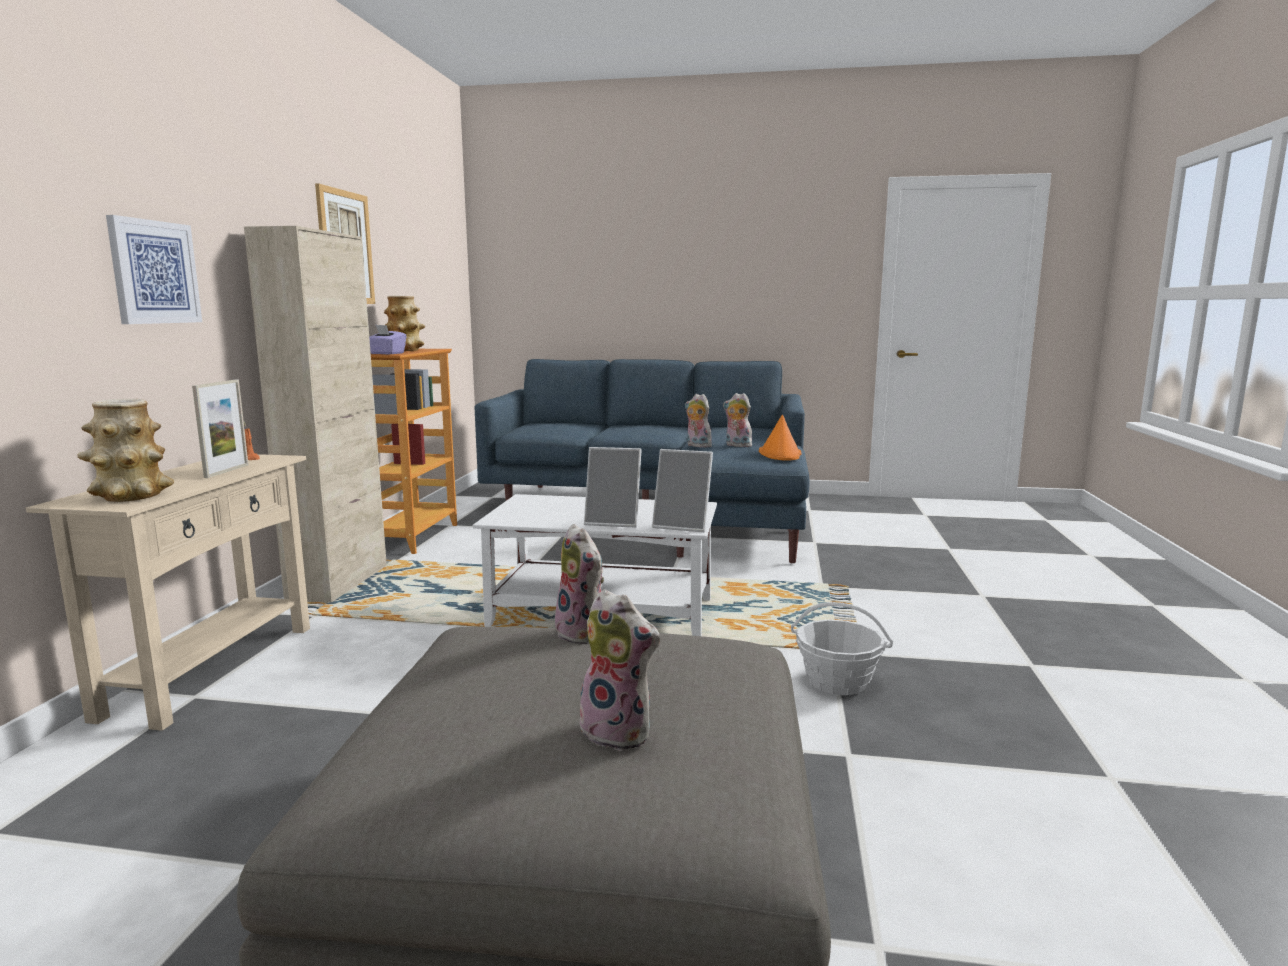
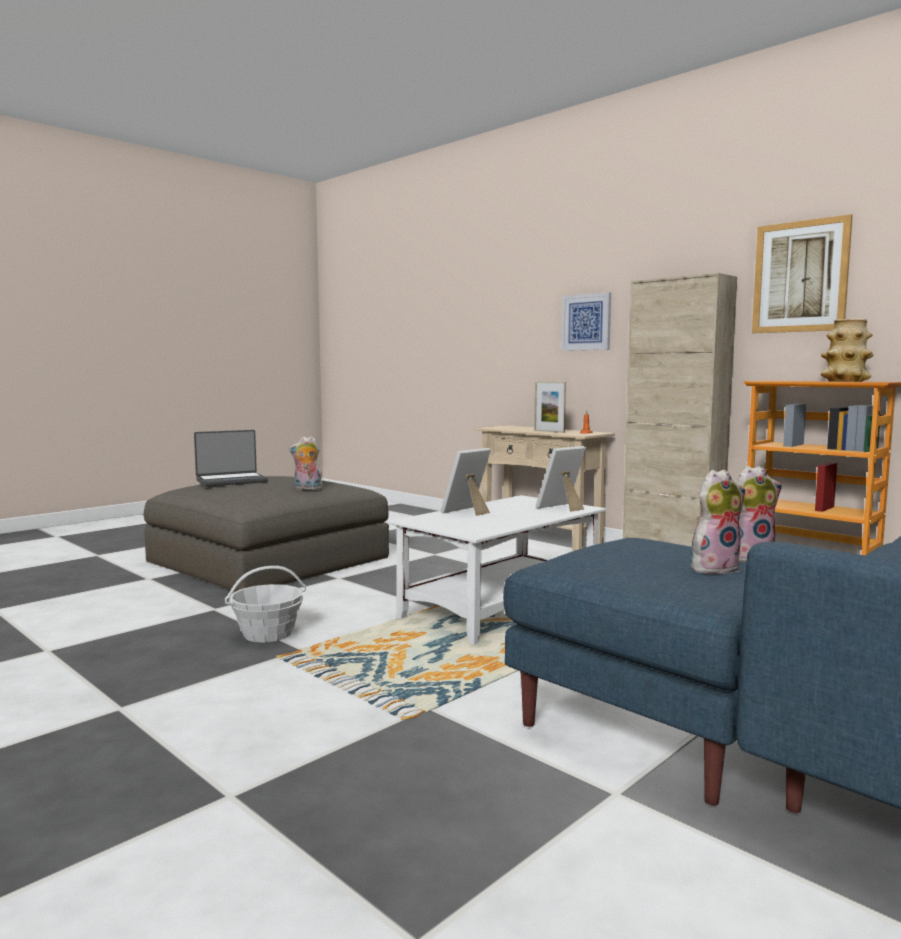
camera: 125 degrees right, 5 degrees down
vase [77,399,174,502] -> none
purple tissue box [369,325,406,355] -> none
plush toy [573,589,660,751] -> laptop [194,430,268,487]
picture frame [652,449,713,532] -> picture frame moved to [536,446,586,512]
orange hat [759,415,801,460] -> none

